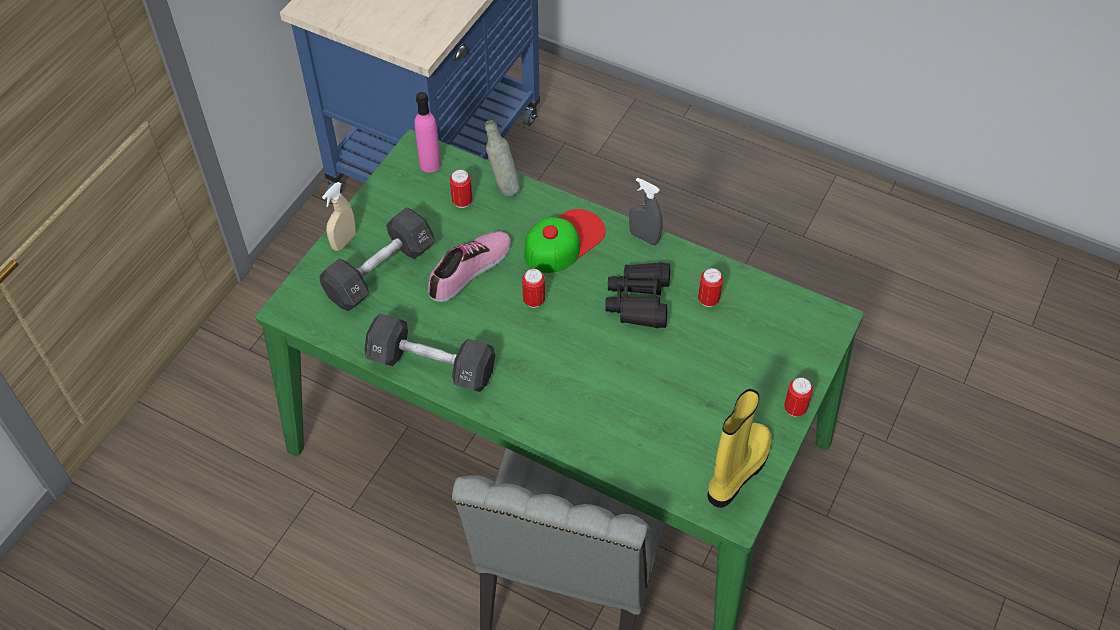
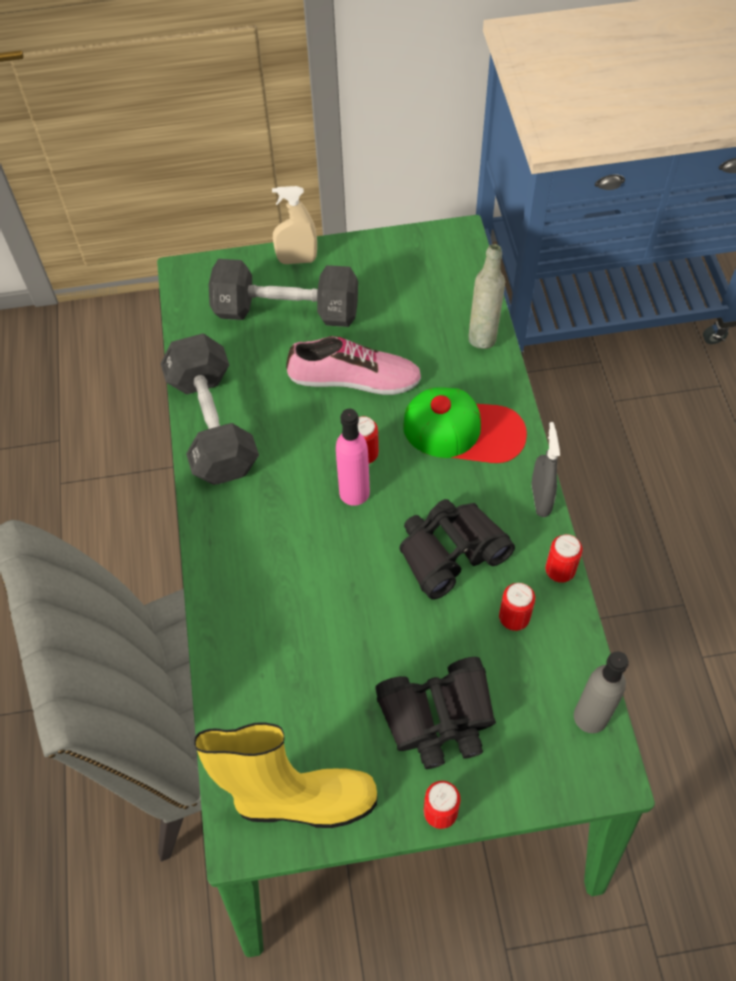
camera: 55 degrees right, 5 degrees up
pink bottle [414,92,441,172] -> pink bottle moved to [336,409,370,506]
can [450,169,472,208] -> can moved to [545,534,583,583]
none -> black binoculars [375,657,496,769]
none -> grey bottle [574,651,629,733]

